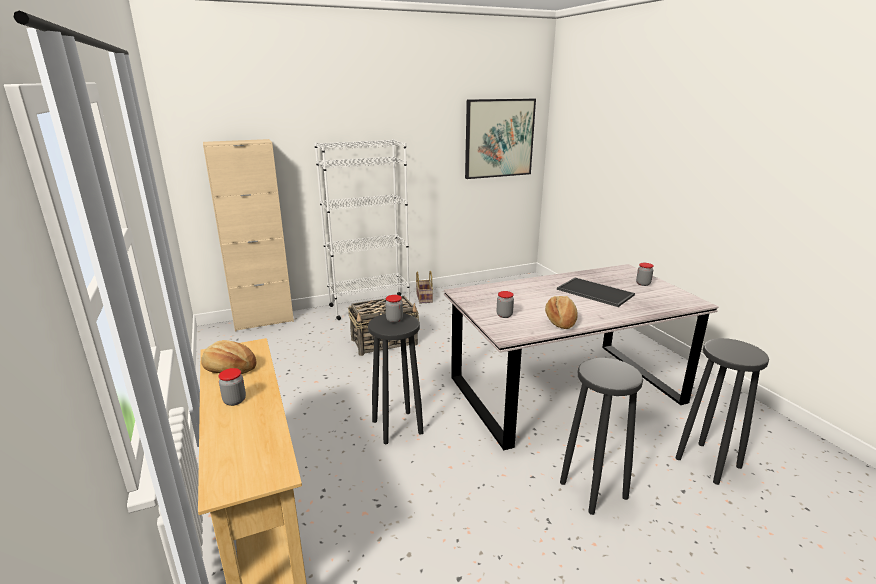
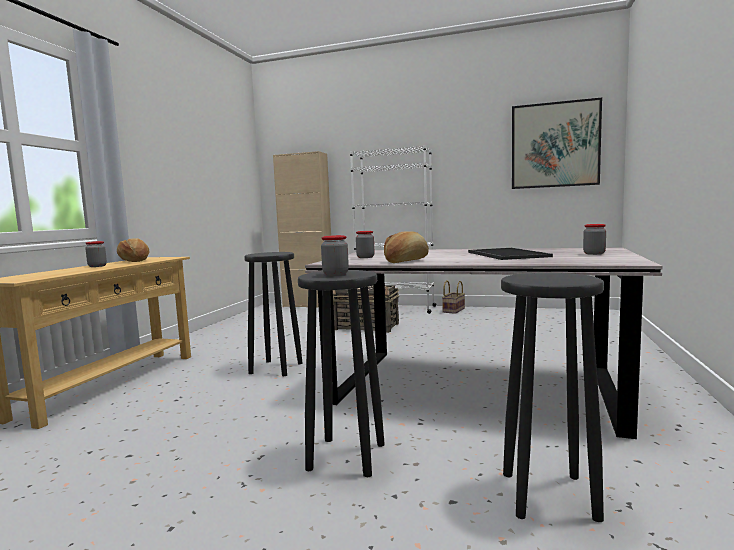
camera: 40 degrees right, 15 degrees down
jar [385,295,403,323] -> jar moved to [321,235,349,276]

